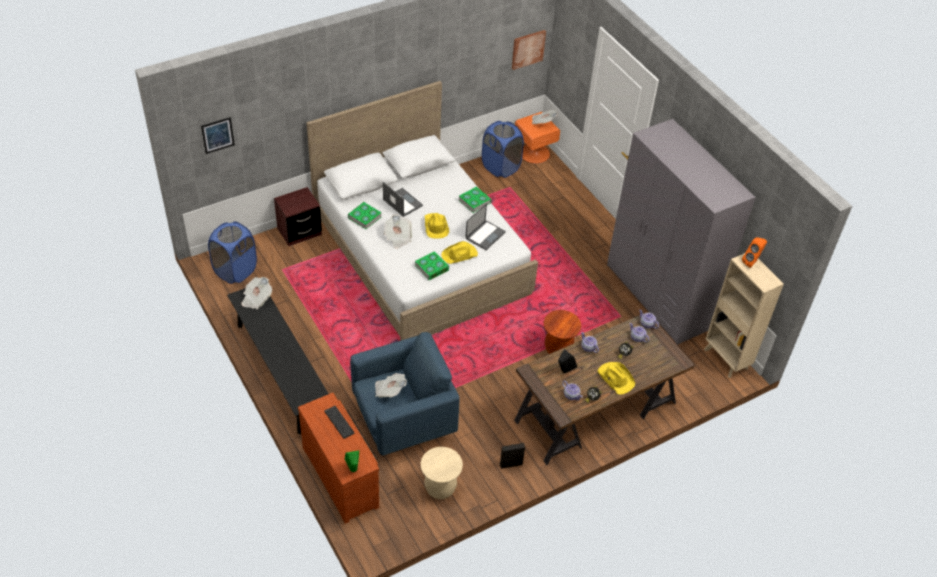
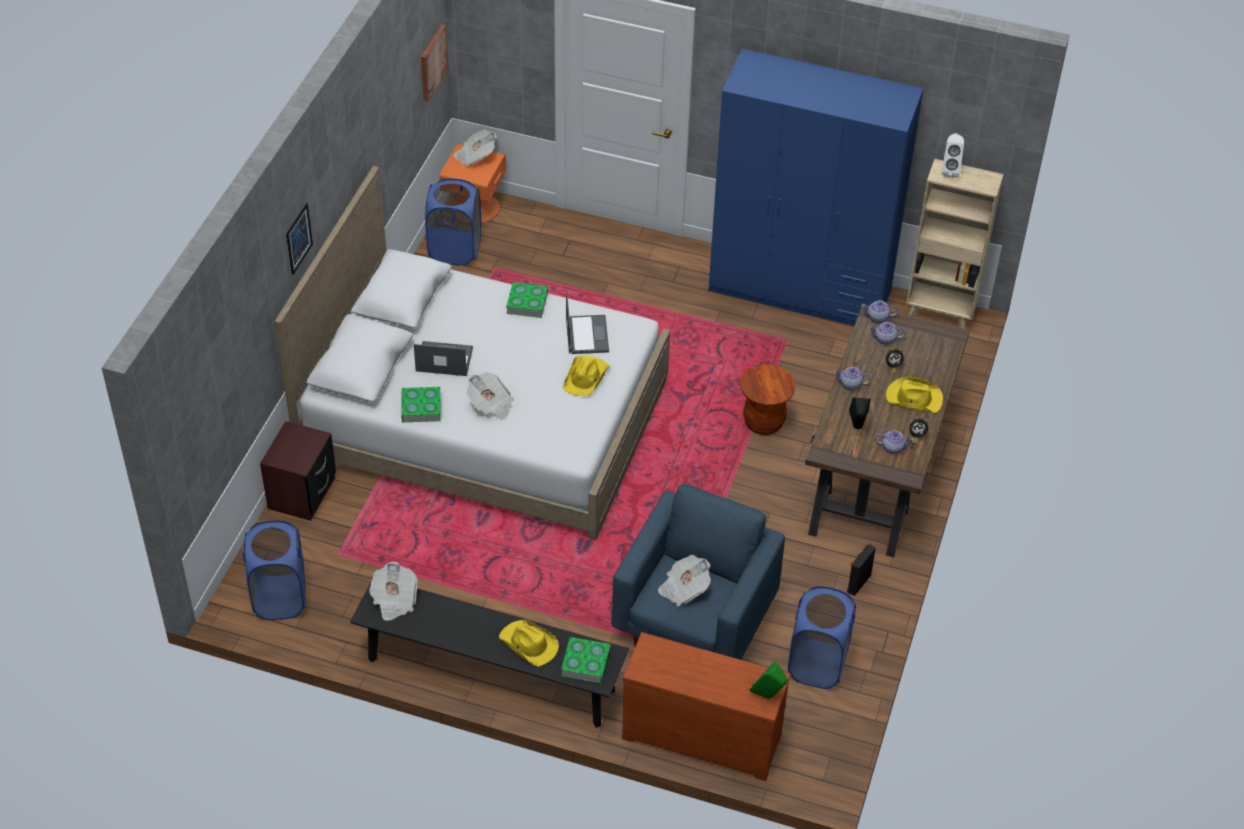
camera: 40 degrees left, 0 degrees up
picture [201,117,235,154] -> picture moved to [286,203,313,275]
keyboard [325,406,354,439] -> none
book [415,251,449,280] -> book moved to [561,637,611,683]
beige stool [421,447,463,499] -> blue laundry basket [788,586,856,689]
yellow hat [425,213,449,239] -> yellow hat moved to [499,620,559,667]
grey wardrobe [607,119,756,345] -> blue wardrobe [708,48,924,326]
orange speaker [742,237,767,268] -> white speaker [942,133,964,178]

